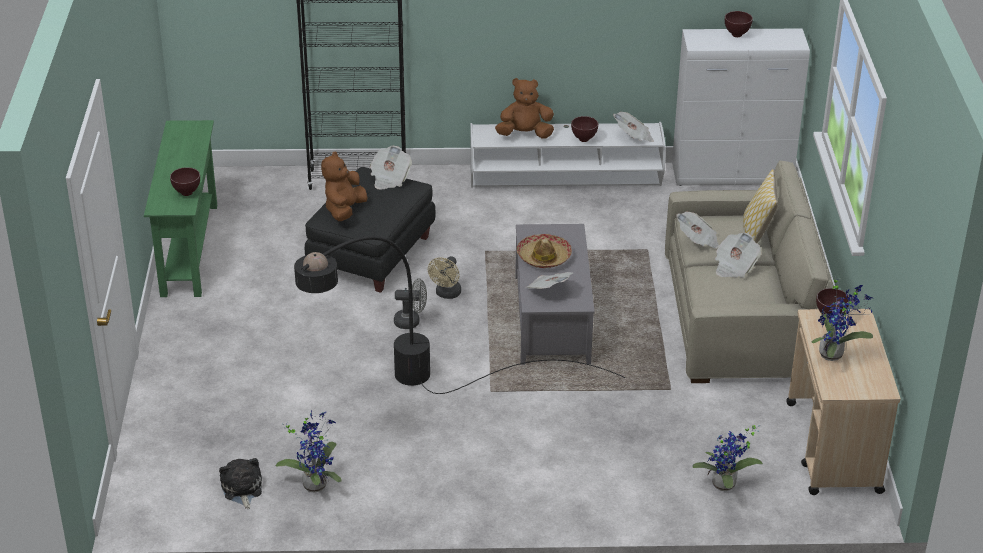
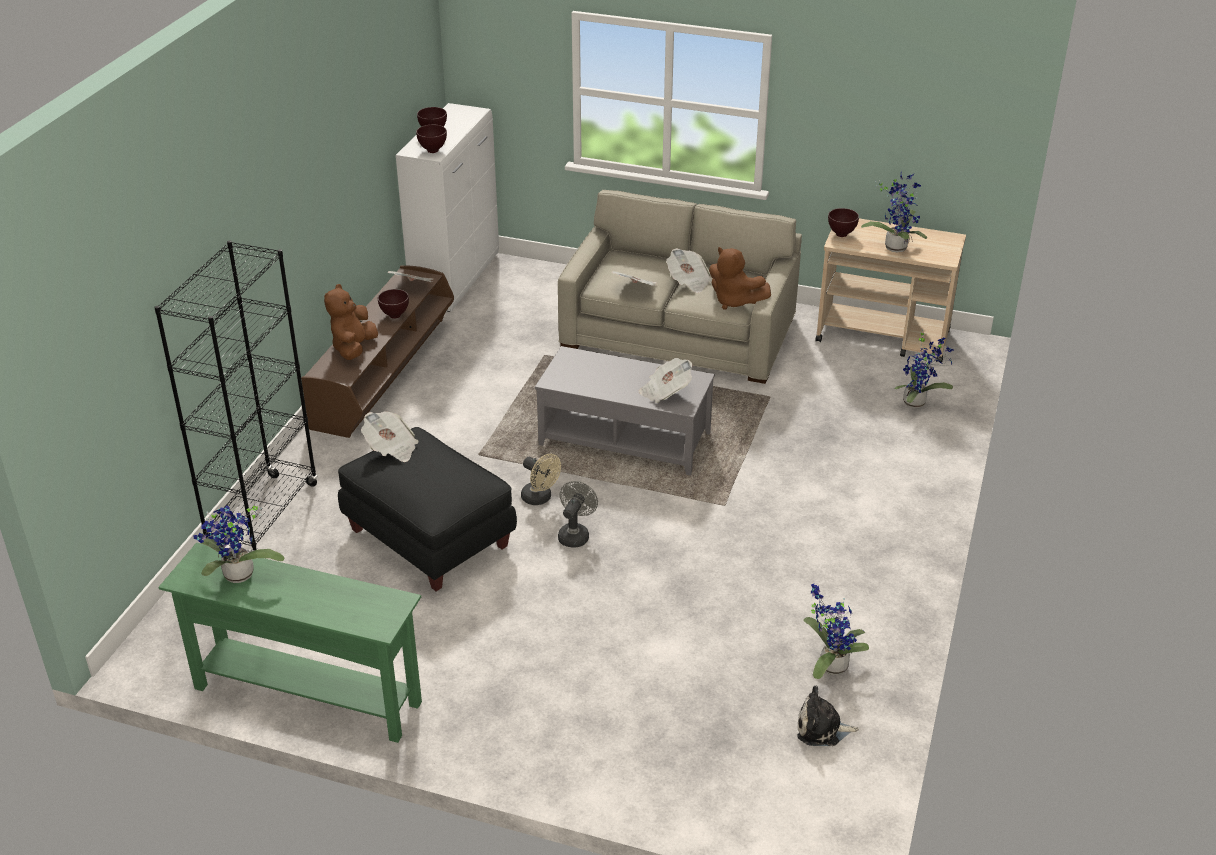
camera: 70 degrees left, 0 degrees up
brown bowl [170,167,200,196] -> brown bowl moved to [416,125,447,153]
black floor lamp [294,236,626,394] -> none
brown plush toy [321,151,368,221] -> brown plush toy moved to [709,247,771,310]
white tv stand [470,122,665,188] -> brown tv stand [301,265,454,438]
hat [517,234,572,268] -> none
pillow [743,169,778,243] -> none
none -> potted plant [194,505,284,583]

